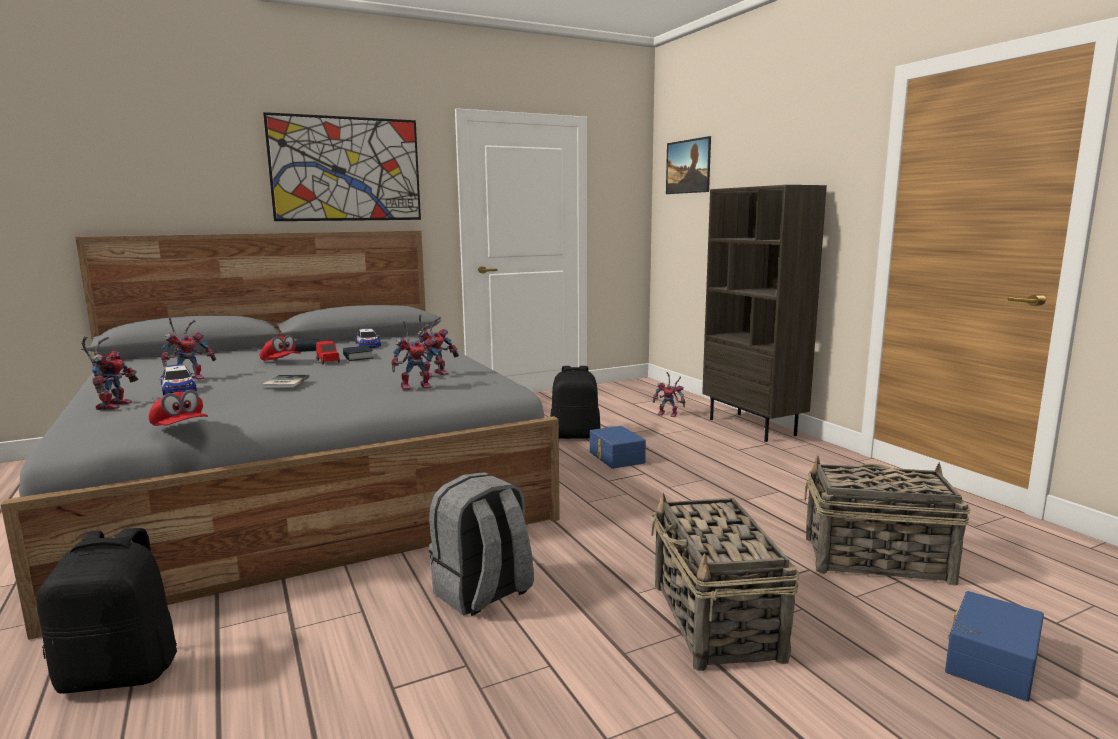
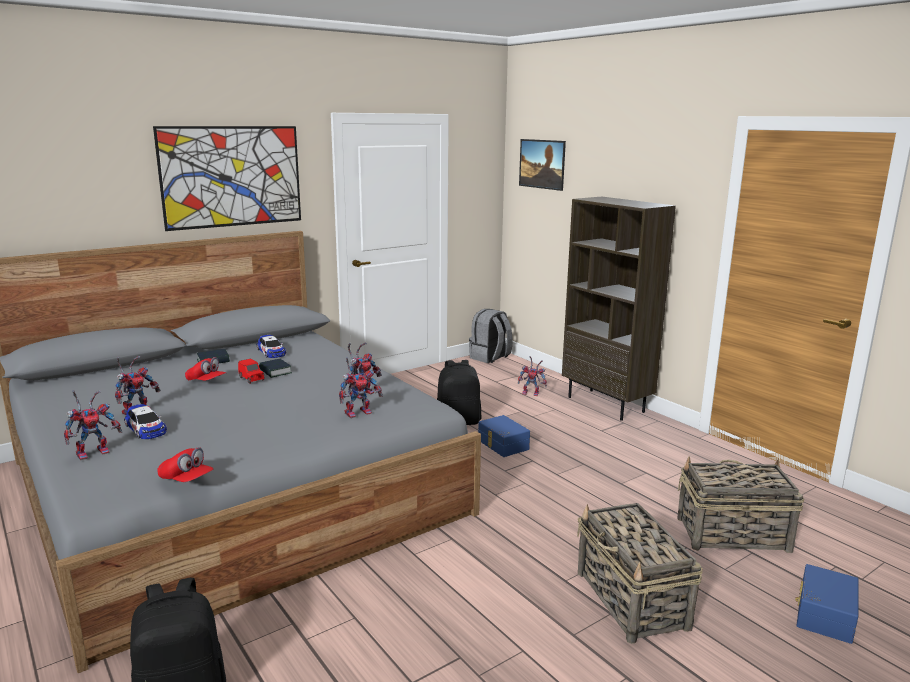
camera: 10 degrees left, 5 degrees up
toy robot [82,336,138,410] -> toy robot turned 60 degrees clockwise [64,390,122,461]
book [262,375,309,387] -> none
grey backpack [429,472,534,616] -> grey backpack moved to [469,309,513,363]

